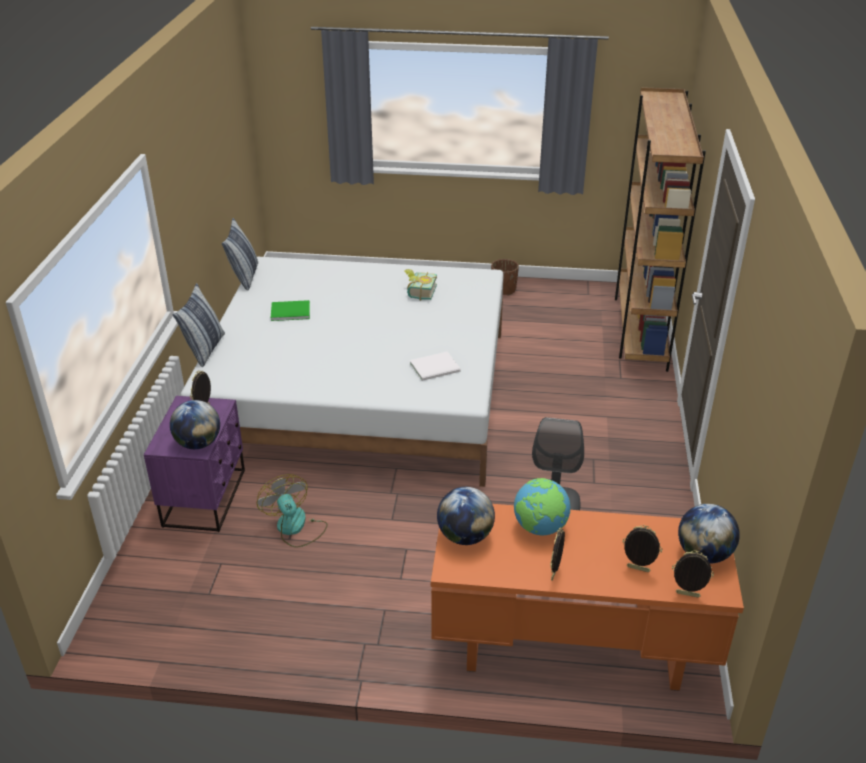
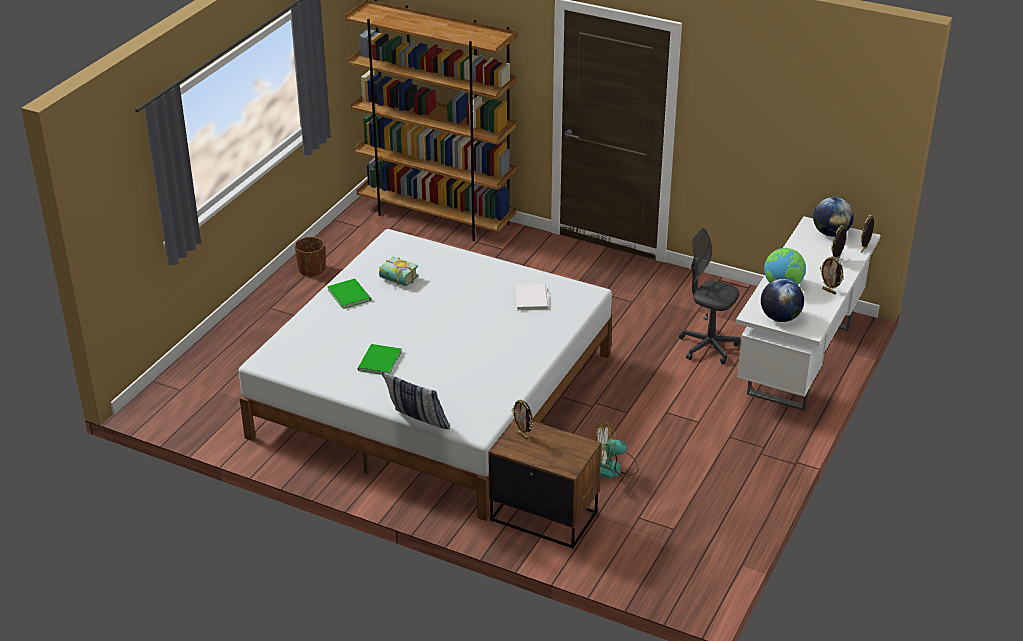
camera: 70 degrees left, 0 degrees up
purple nightstand [144,396,245,532] -> brown nightstand [489,419,601,549]
globe [170,400,220,449] -> none
pillow [222,218,258,291] -> none
orange desk [431,504,744,691] -> white desk [736,216,881,411]
none -> green book [327,278,371,309]

